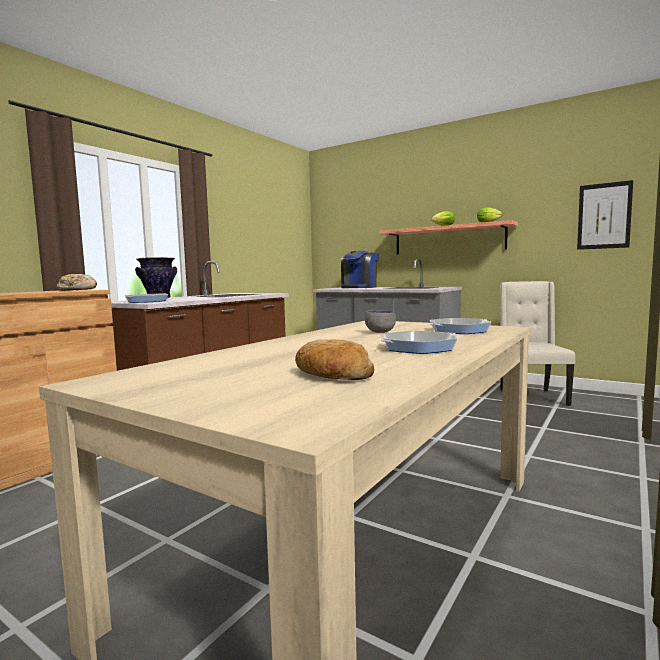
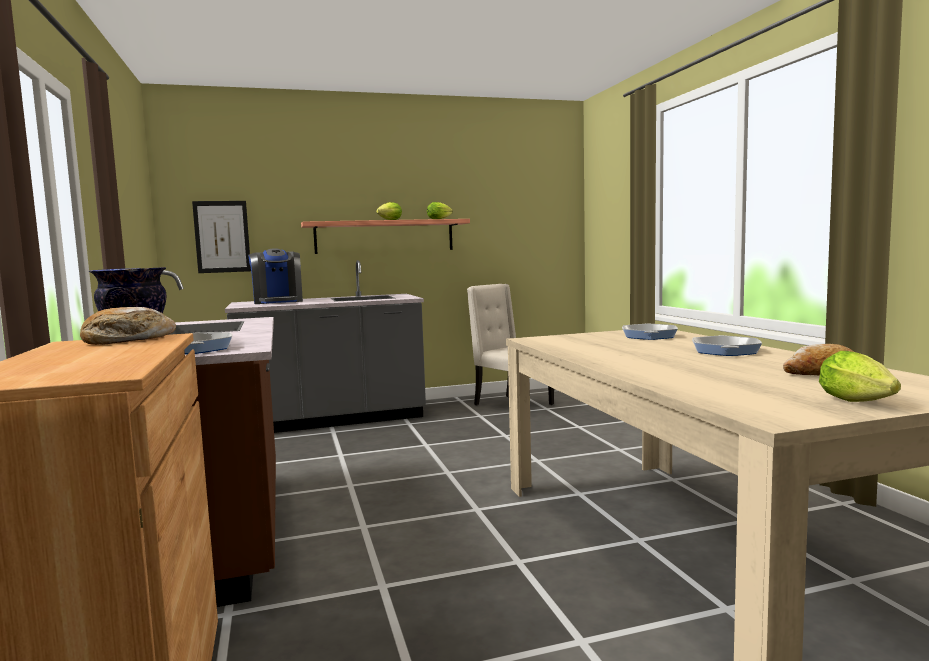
camera: 50 degrees left, 0 degrees up
grey bowl [365,310,396,333] -> none
picture [577,180,633,250] -> picture moved to [192,201,251,273]
none -> lettuce [819,351,901,402]

